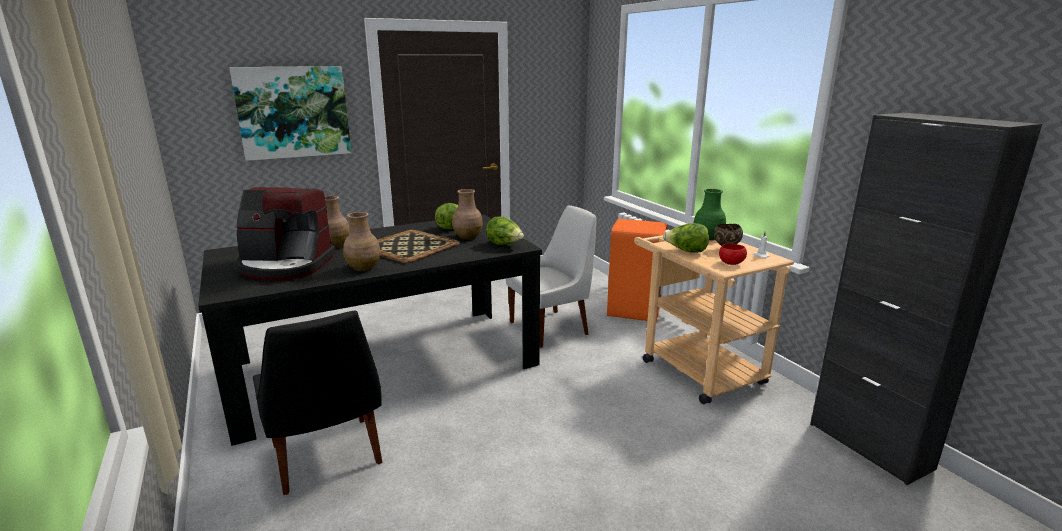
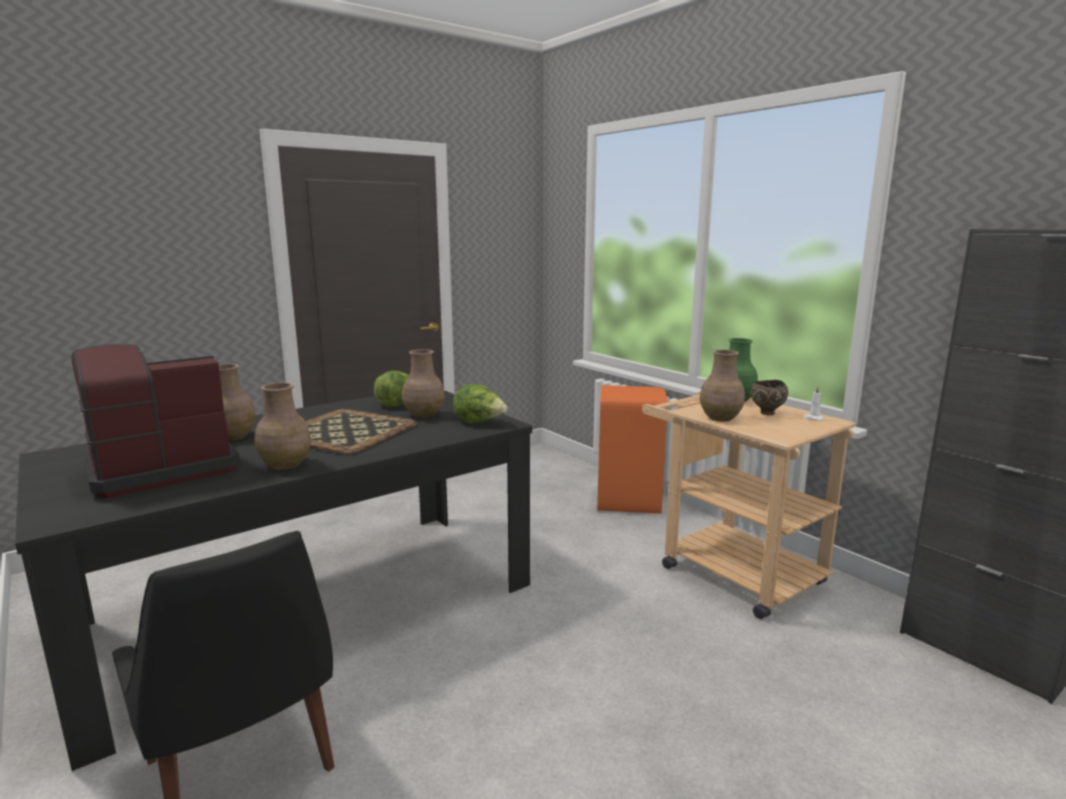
camera: 10 degrees left, 5 degrees down
picture [229,66,351,161] -> none
coffee machine [236,187,336,280] -> coffee machine turned 150 degrees clockwise [71,344,240,498]
white chair [506,205,597,348] -> none
lettuce [663,223,709,253] -> brown vase [700,350,745,422]
red bowl [719,243,747,265] -> none

